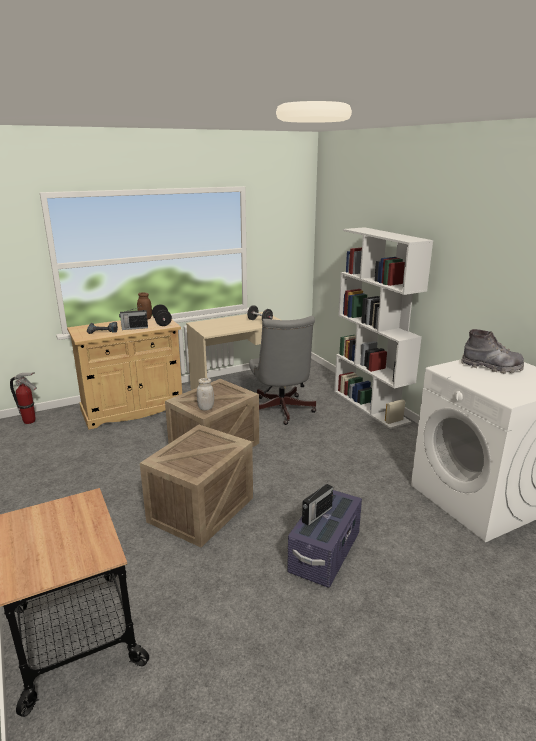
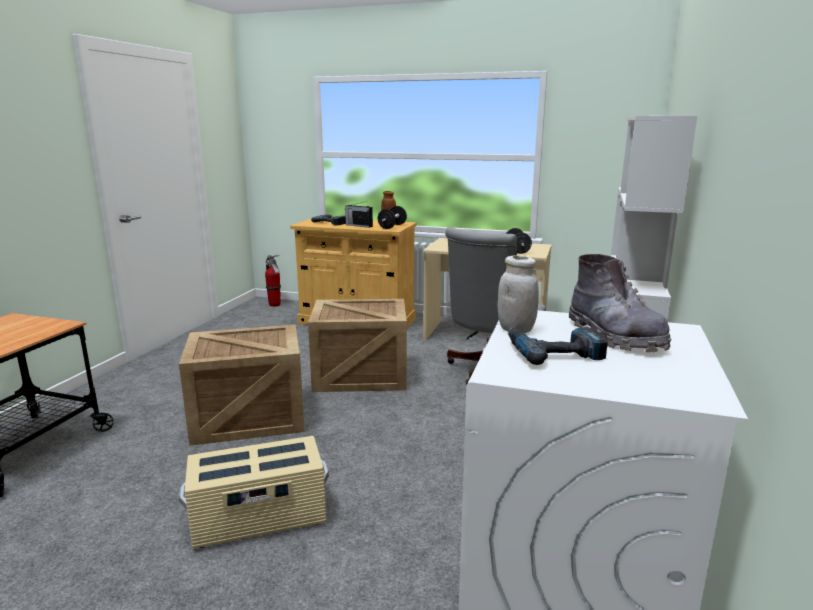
camera: 45 degrees right, 5 degrees down
white jar [197,378,214,411] -> white jar moved to [498,255,539,333]
purple storage box [287,490,362,588] -> beige storage box [179,436,329,549]
radio [302,481,333,526] -> none
none -> power drill [508,327,608,365]

